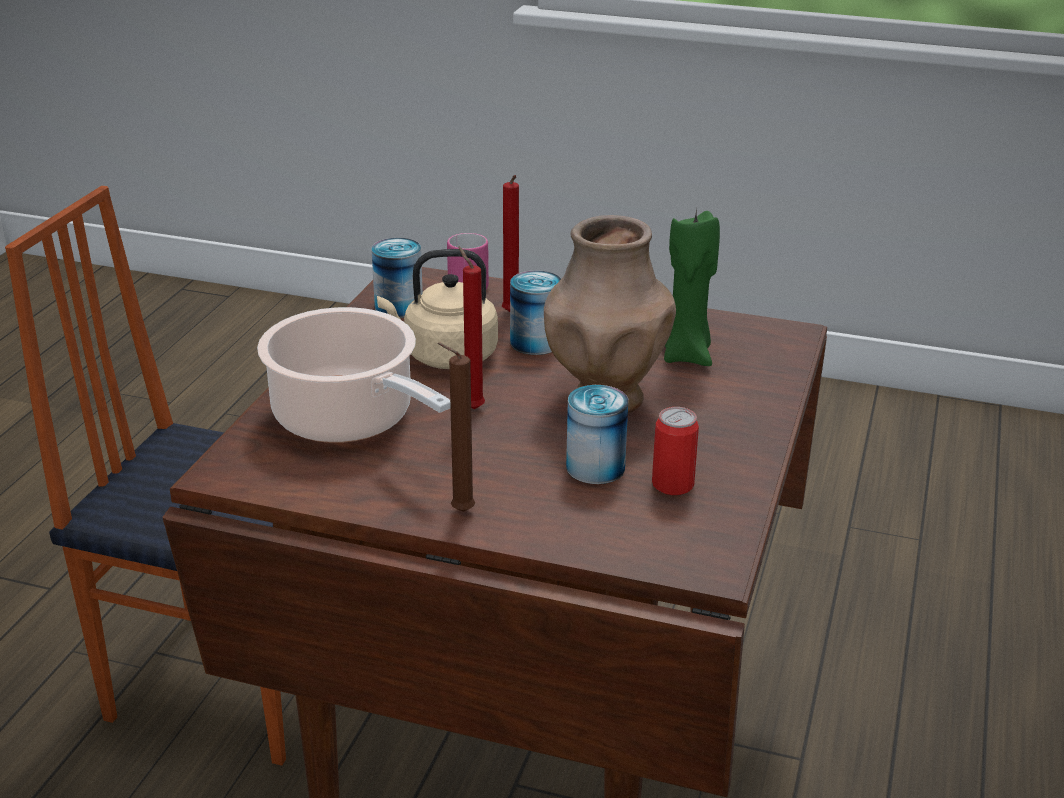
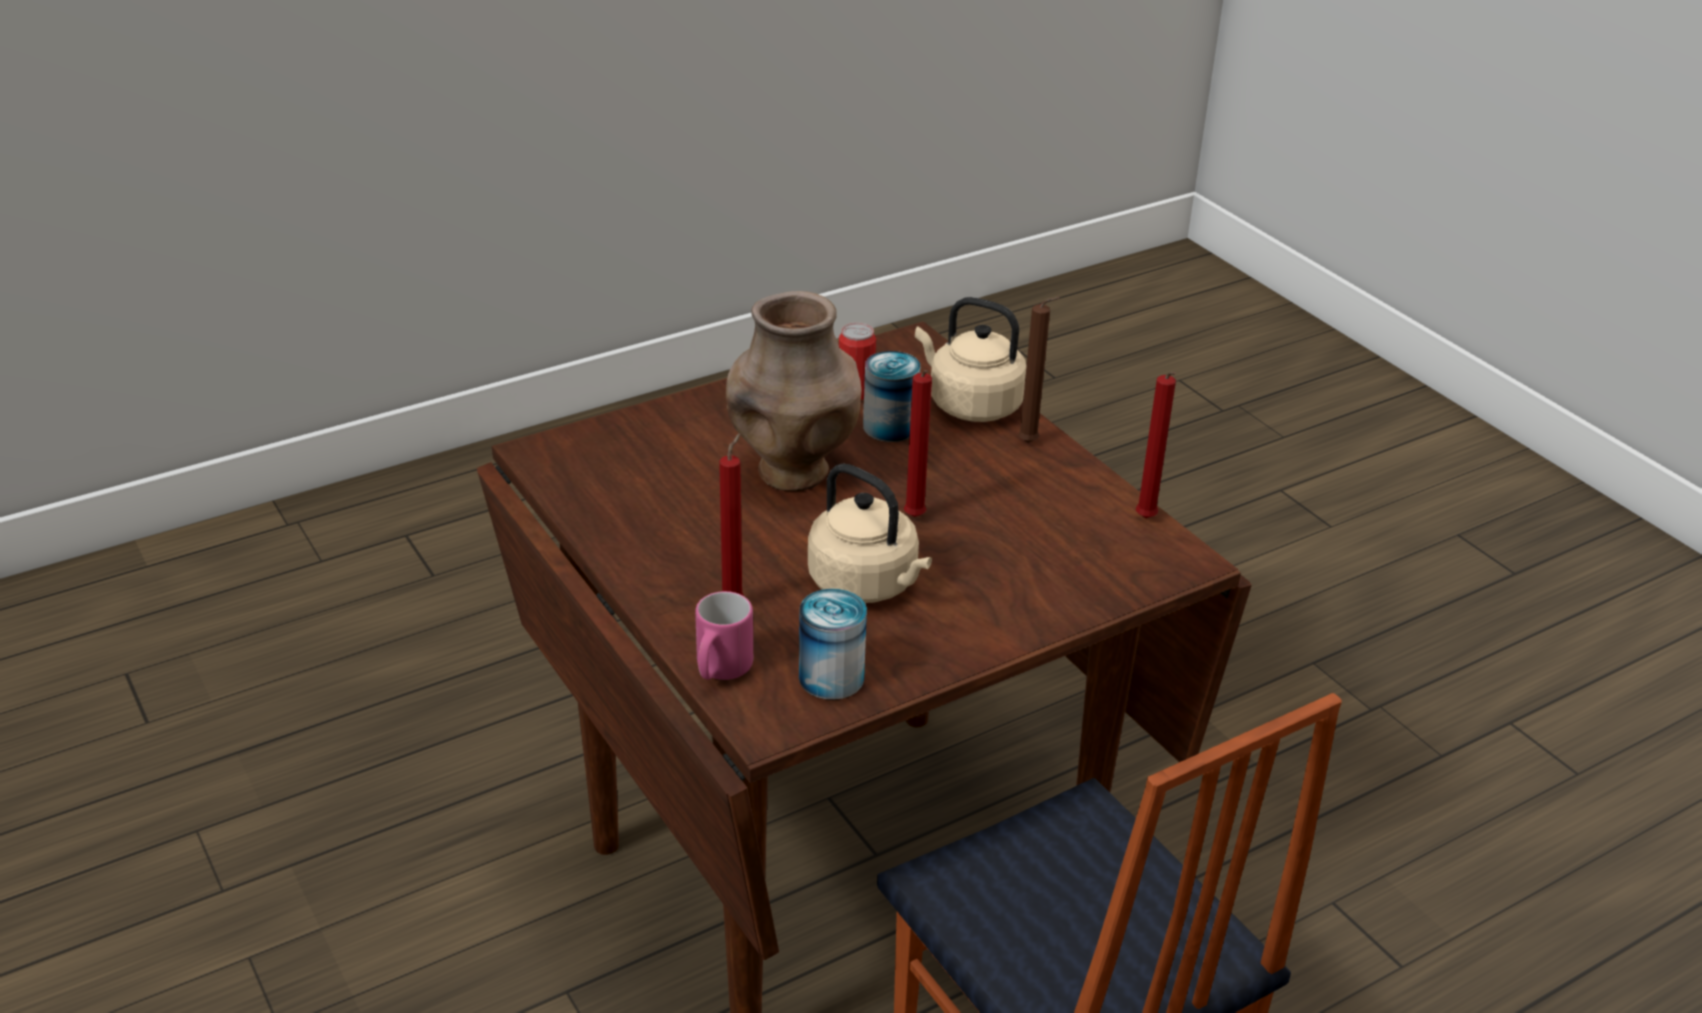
camera: 140 degrees left, 5 degrees up
cooking pot [257,307,451,443] -> none
can [510,270,561,355] -> none
green candle [664,207,720,366] -> none
none -> beige kettle [915,297,1026,422]
none -> red candle [1136,372,1176,518]

